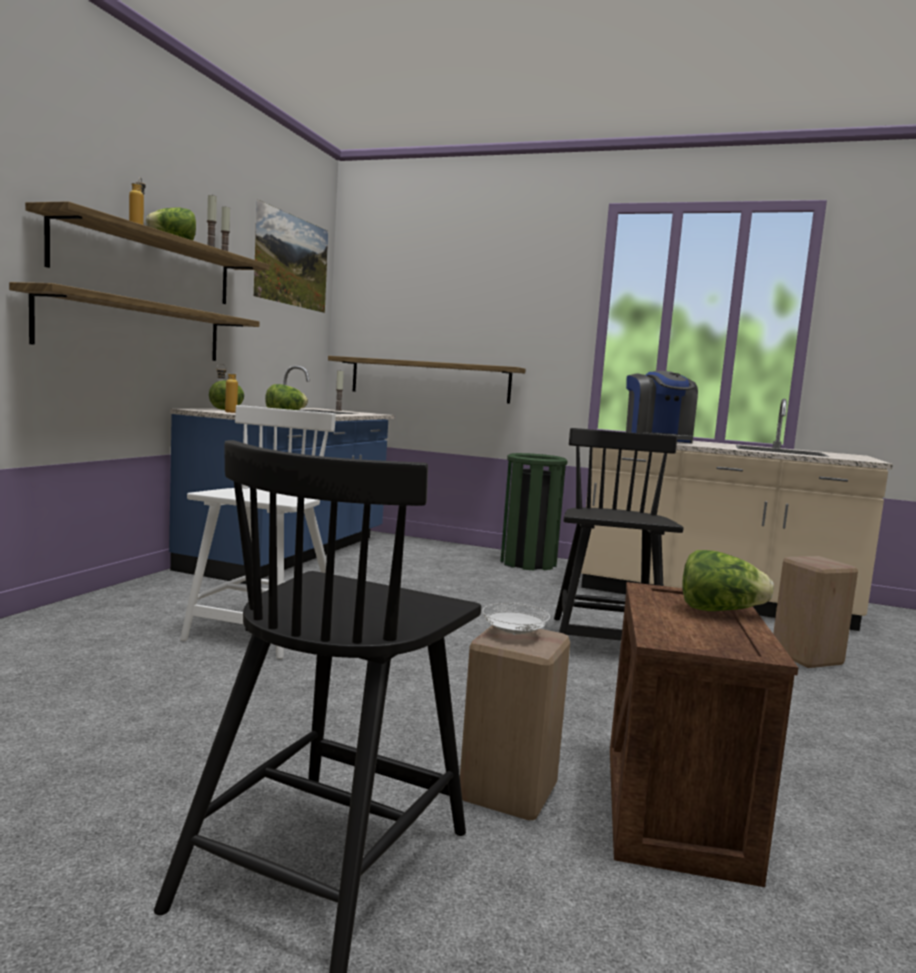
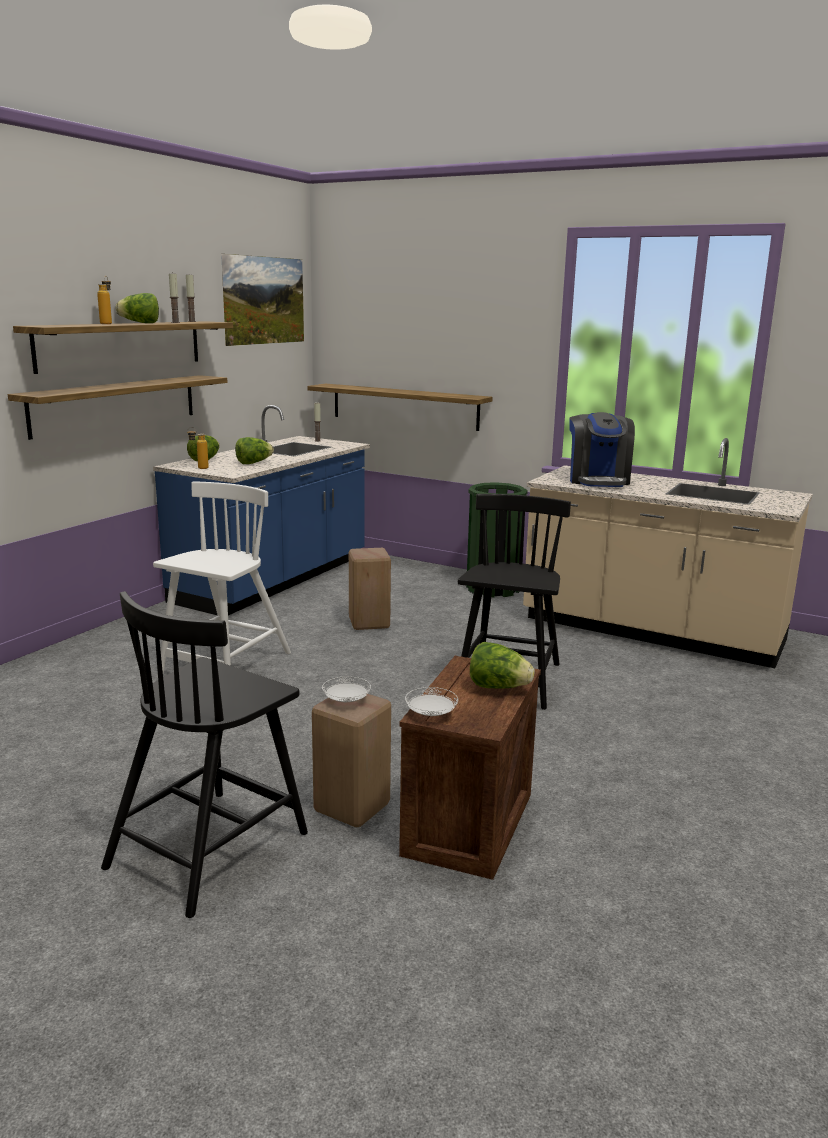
camera: 10 degrees right, 10 degrees up
beige stool [773,556,858,668] -> beige stool moved to [349,548,391,630]
none -> white plate [405,687,458,716]

